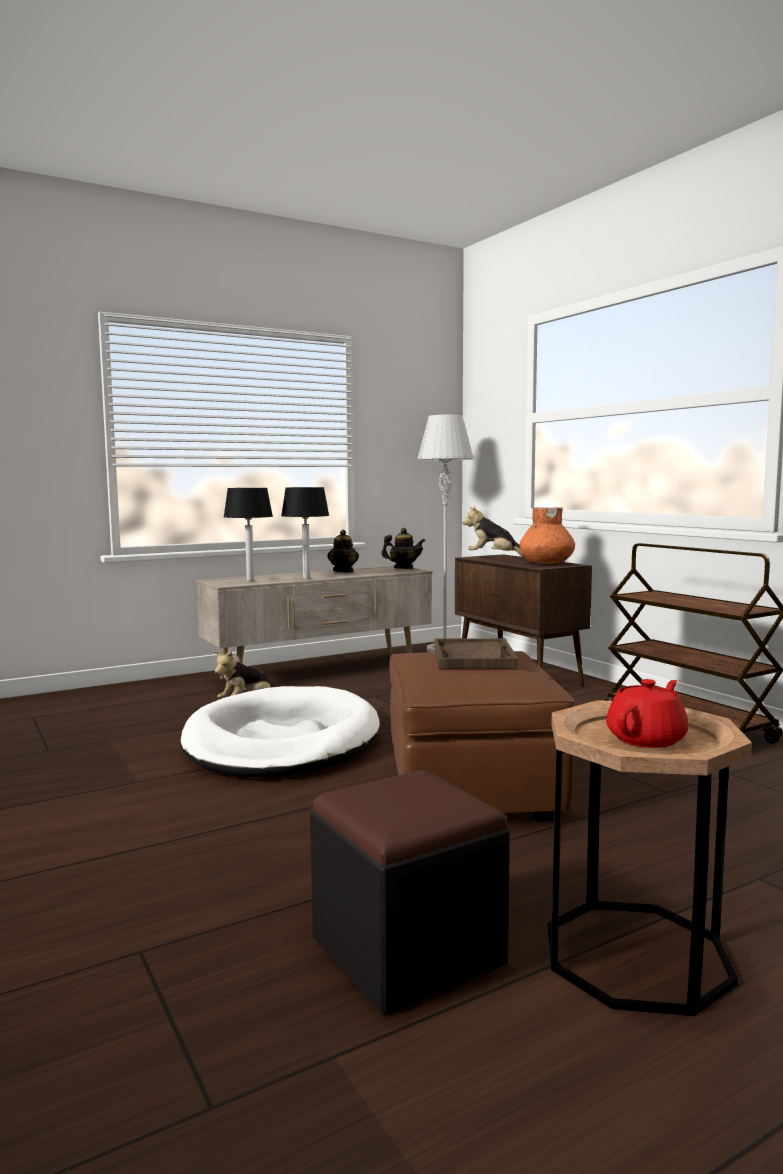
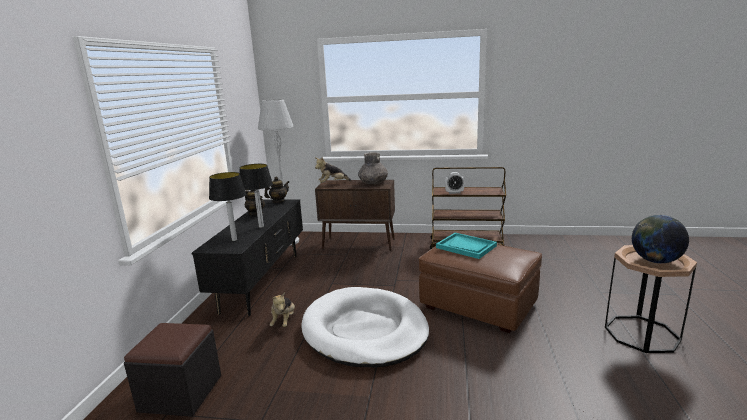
camera: 50 degrees left, 10 degrees up
beige tv stand [196,566,432,680] -> black tv stand [191,200,303,316]
black ottoman [310,770,510,1016] -> black ottoman moved to [124,323,221,416]
brown tray [434,638,518,669] -> turquoise tray [436,233,497,259]
orange vase [519,507,575,564] -> grey vase [358,152,388,184]
red teapot [606,679,688,748] -> globe [632,215,689,263]
none -> alarm clock [445,172,465,194]

